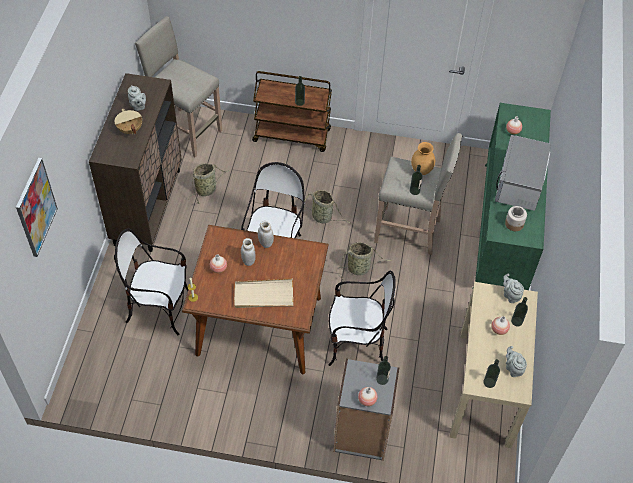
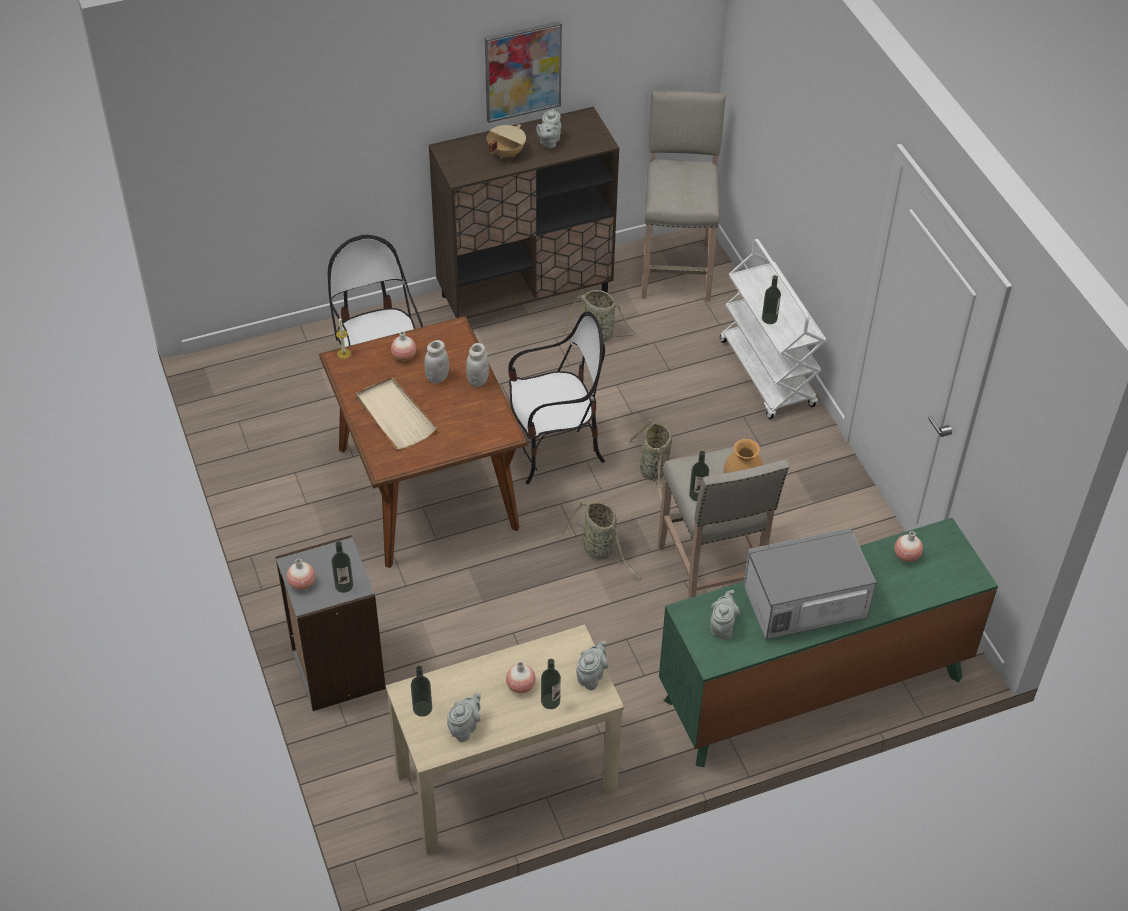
camera: 60 degrees right, 5 degrees down
picture [16,158,58,257] -> picture moved to [485,21,562,123]
brown cart [252,71,332,152] -> white cart [720,239,826,419]
chair [329,271,396,366] -> none
jar [505,206,527,231] -> grey teapot [710,590,740,640]

